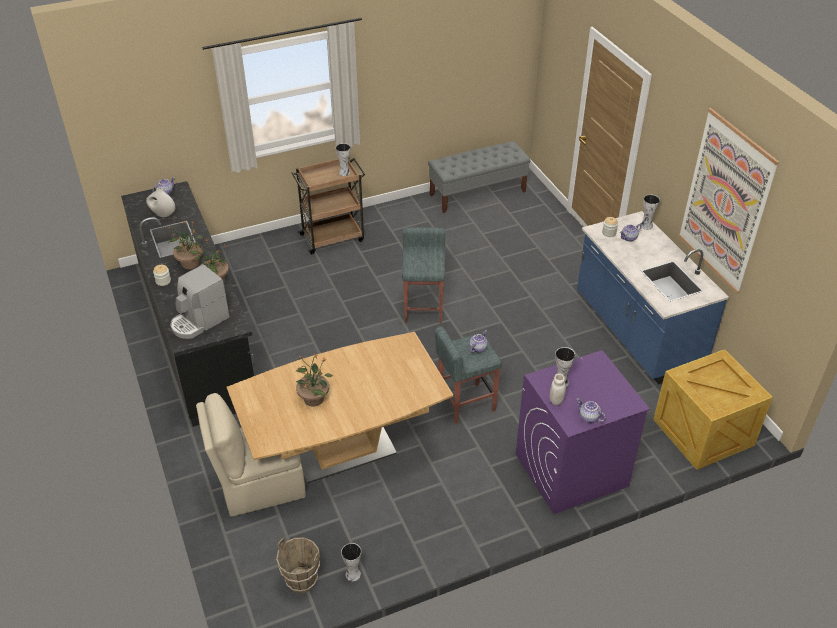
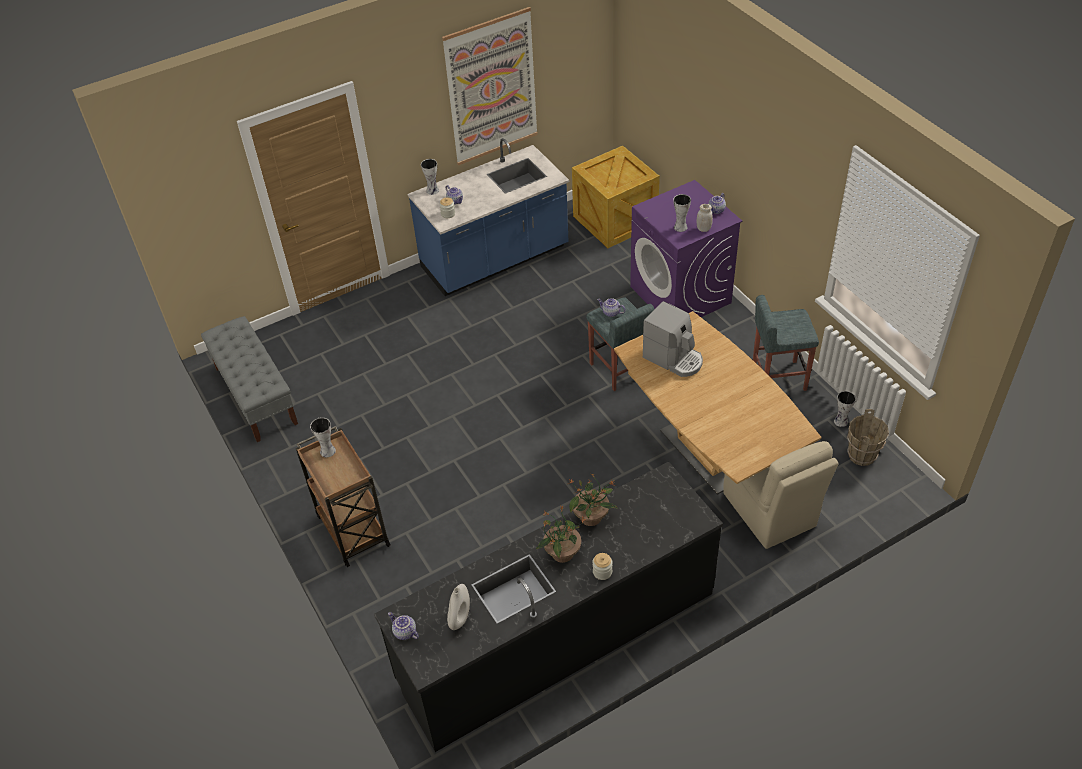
camera: 95 degrees left, 5 degrees up
coffee machine [171,264,230,339] -> coffee machine moved to [643,301,703,377]
potted plant [295,354,333,406] -> none
grey stool [402,227,445,323] -> grey stool moved to [753,295,819,391]

